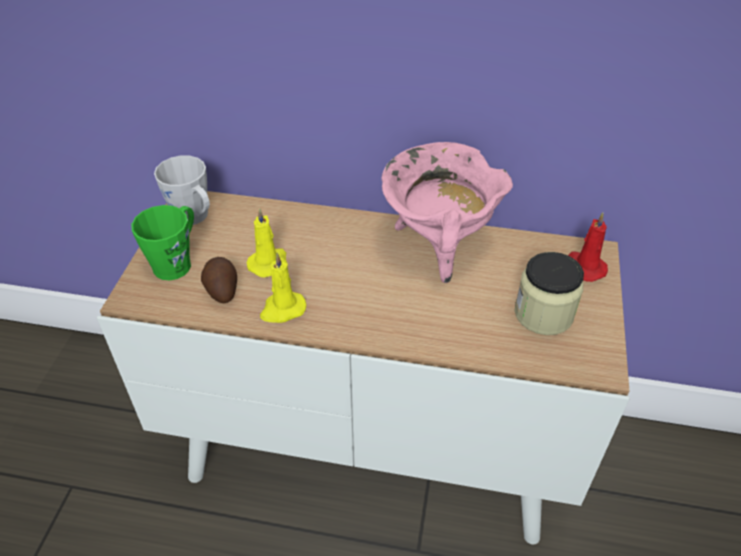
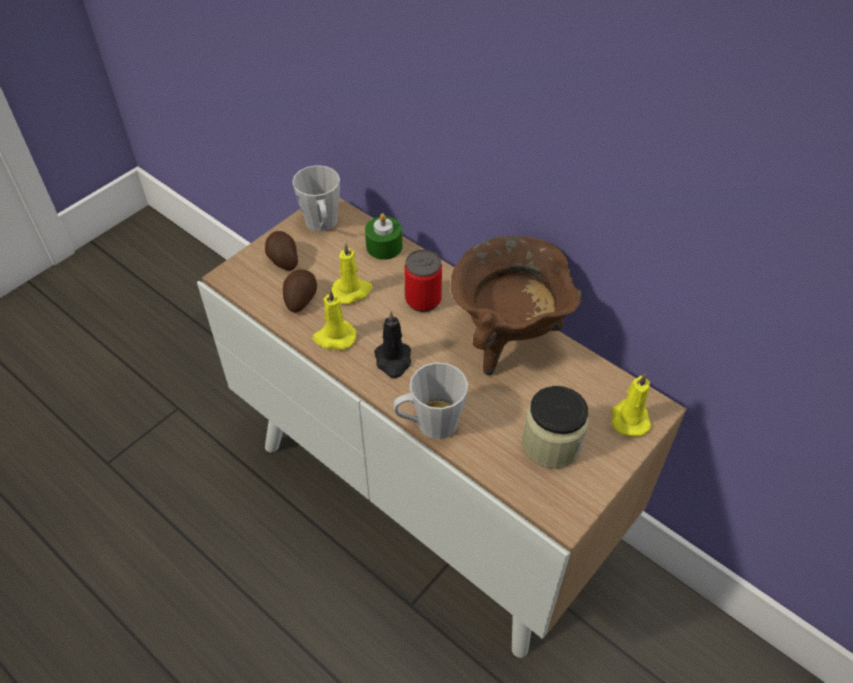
camera: 30 degrees right, 5 degrees up
green mug [131,205,194,280] -> potato [265,231,298,270]
pink cooking pot [382,142,513,283] -> brown cooking pot [451,236,582,375]
red candle [568,212,608,282] -> yellow candle [611,373,651,436]
none -> green candle [365,213,402,260]
none -> black candle [374,311,411,378]
none -> grey mug [393,362,468,439]
none -> can [404,250,442,312]

